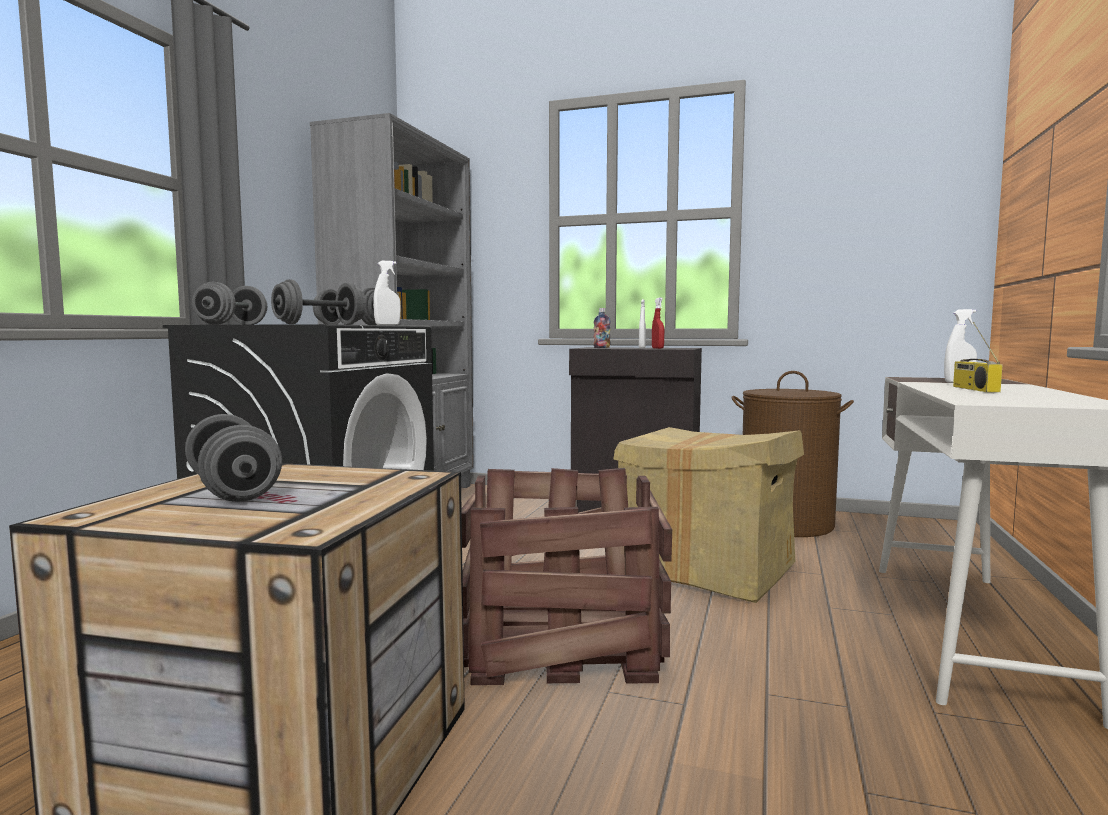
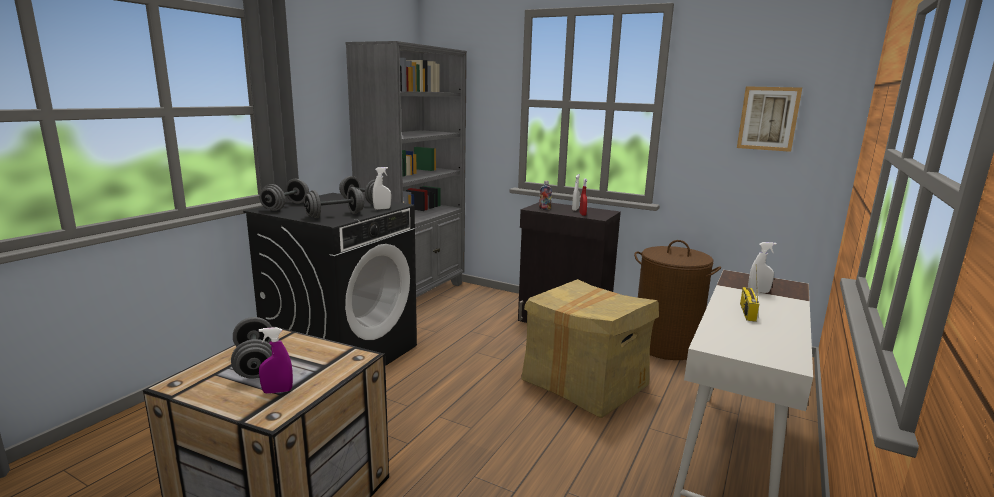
camera: 10 degrees right, 10 degrees up
crate [461,468,672,685] -> none
none -> purple spray bottle [259,327,293,394]
none -> picture [737,86,802,152]

